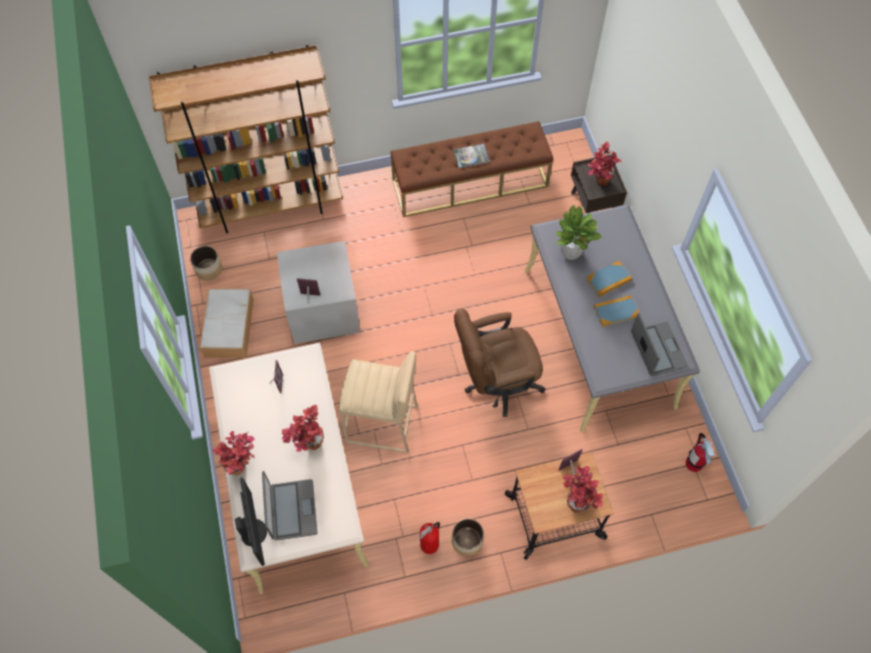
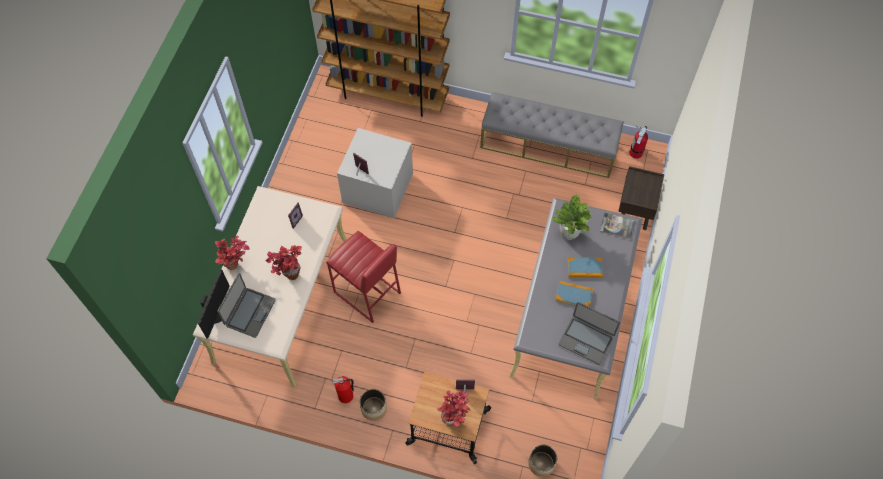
camera: 30 degrees right, 0 degrees up
planter [190,246,222,281] -> planter moved to [528,444,557,477]
storage box [200,289,254,358] -> none
beige stool [339,351,418,453] -> red stool [326,231,401,323]
brown bench [391,121,553,217] -> grey bench [480,92,624,178]
book [453,144,490,168] -> book moved to [600,213,635,239]
brown office chair [454,308,545,417] -> none
potted plant [588,142,622,186] -> none
laptop [631,312,688,377] -> laptop turned 105 degrees clockwise [559,302,620,365]
fire extinguisher [685,433,715,472] -> fire extinguisher moved to [630,125,648,159]

